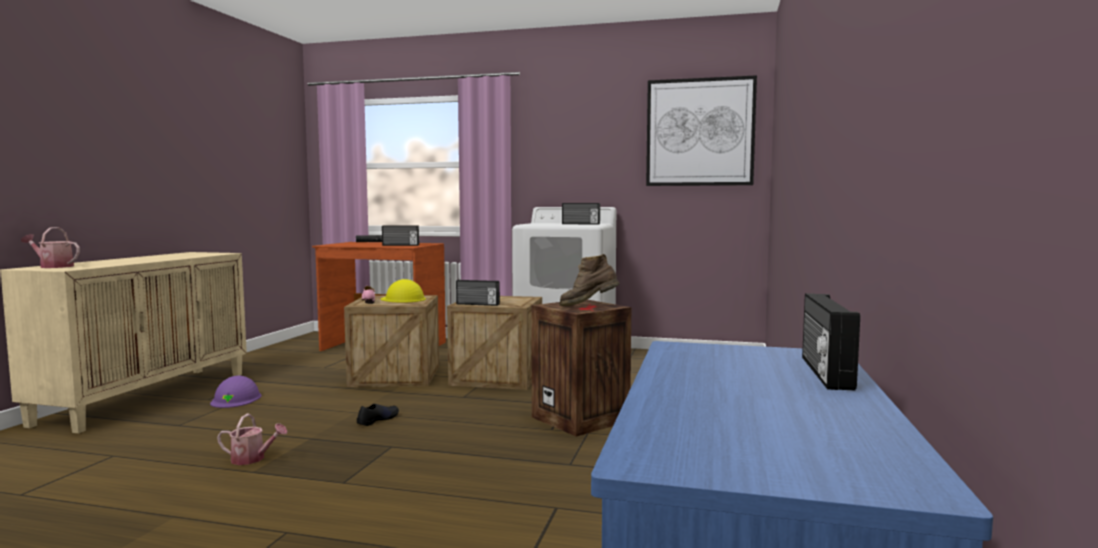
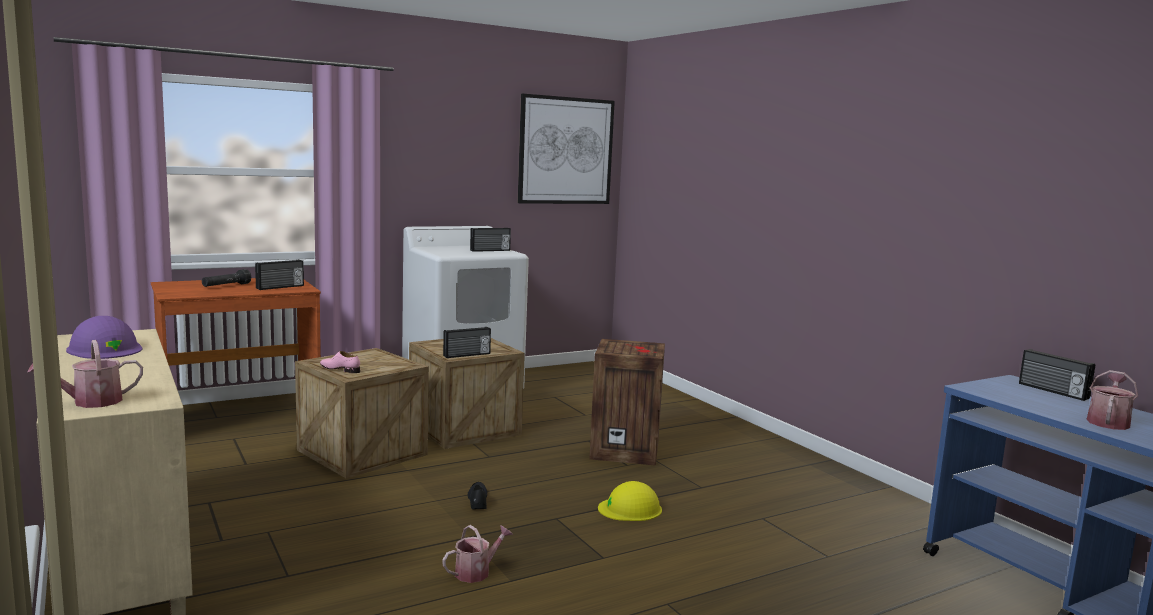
camera: 45 degrees left, 5 degrees up
purple hard hat [210,375,261,408] -> purple hard hat moved to [66,316,142,359]
yellow hard hat [381,279,426,303] -> yellow hard hat moved to [598,481,662,521]
brown boot [559,254,620,306] -> none
none -> watering can [1086,370,1138,430]

